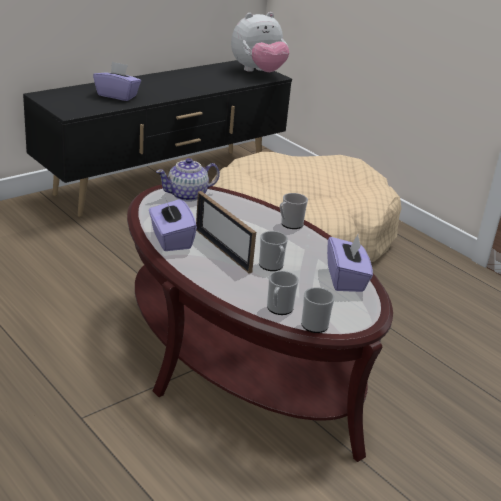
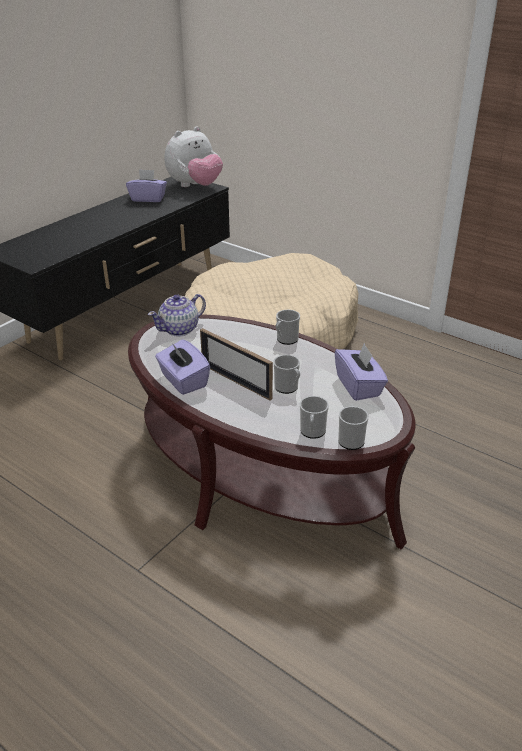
camera: 10 degrees left, 5 degrees up
purple tissue box [93,62,141,101] -> purple tissue box moved to [126,169,167,202]

